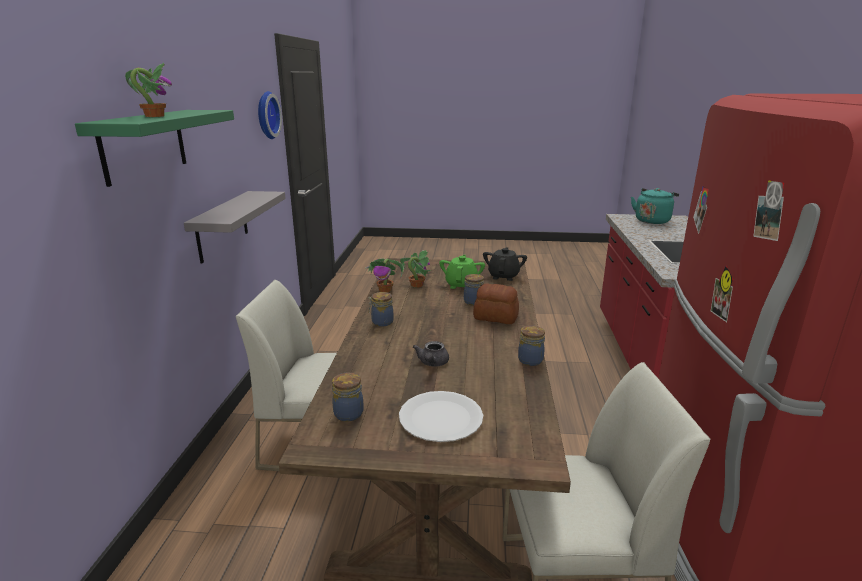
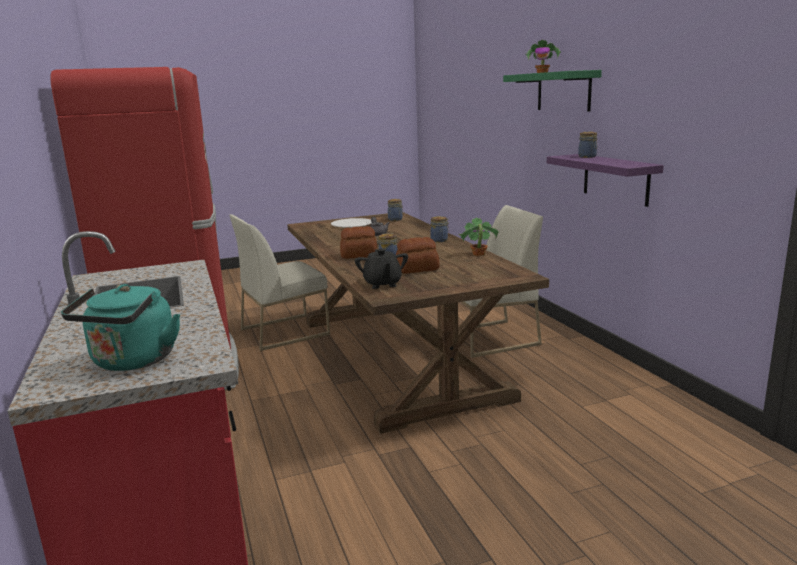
camera: 155 degrees right, 5 degrees down
grey shelf [184,191,286,264] -> purple shelf [547,154,664,207]
wall clock [258,91,282,139] -> none
potted plant [400,250,431,288] -> none
green teapot [439,255,485,289] -> bread [396,237,440,274]
jar [518,325,545,366] -> jar moved to [578,132,597,158]

